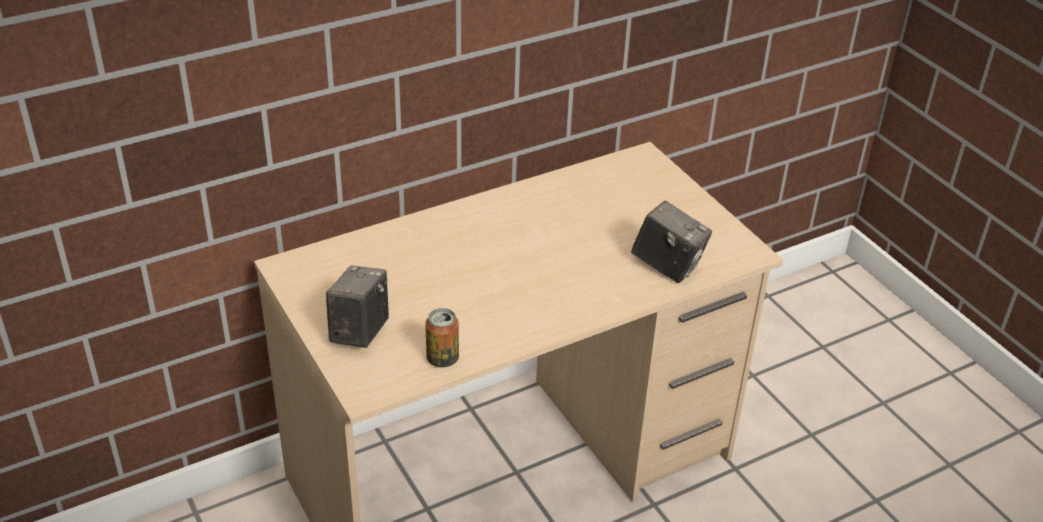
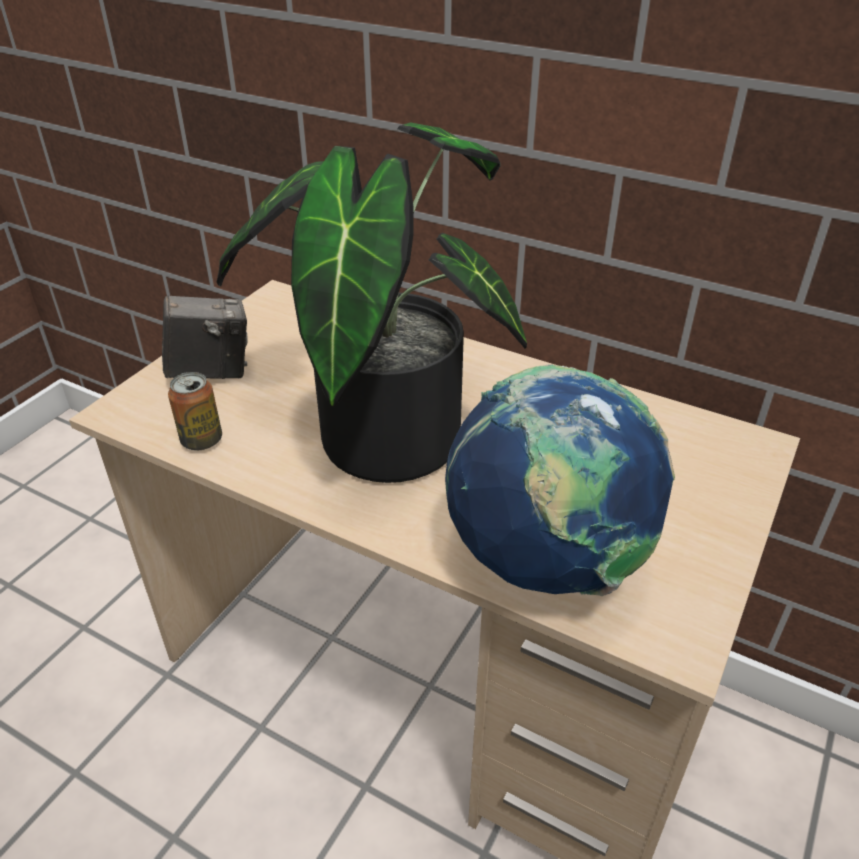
camera: 60 degrees right, 0 degrees up
camera [631,201,712,283] -> globe [445,365,675,596]
none -> potted plant [216,122,527,483]

